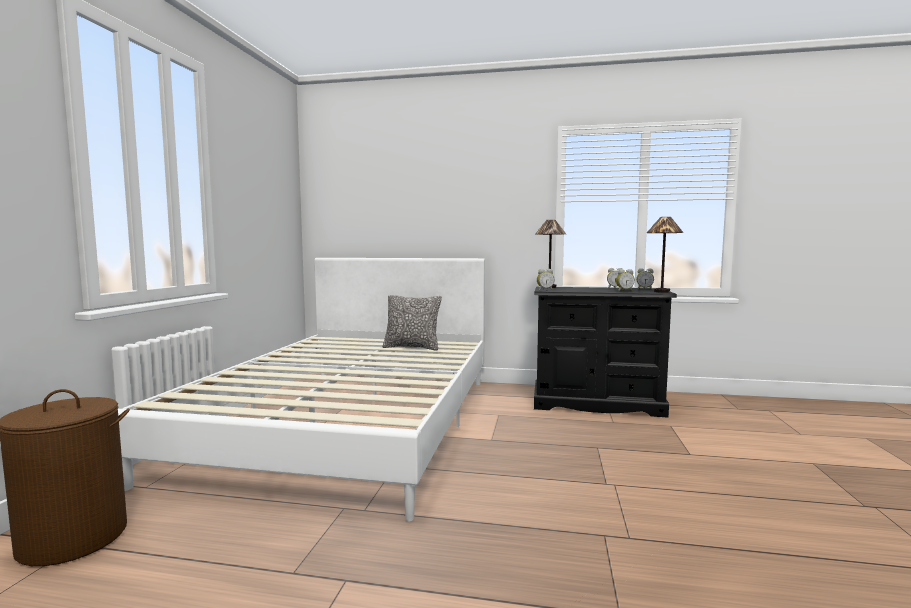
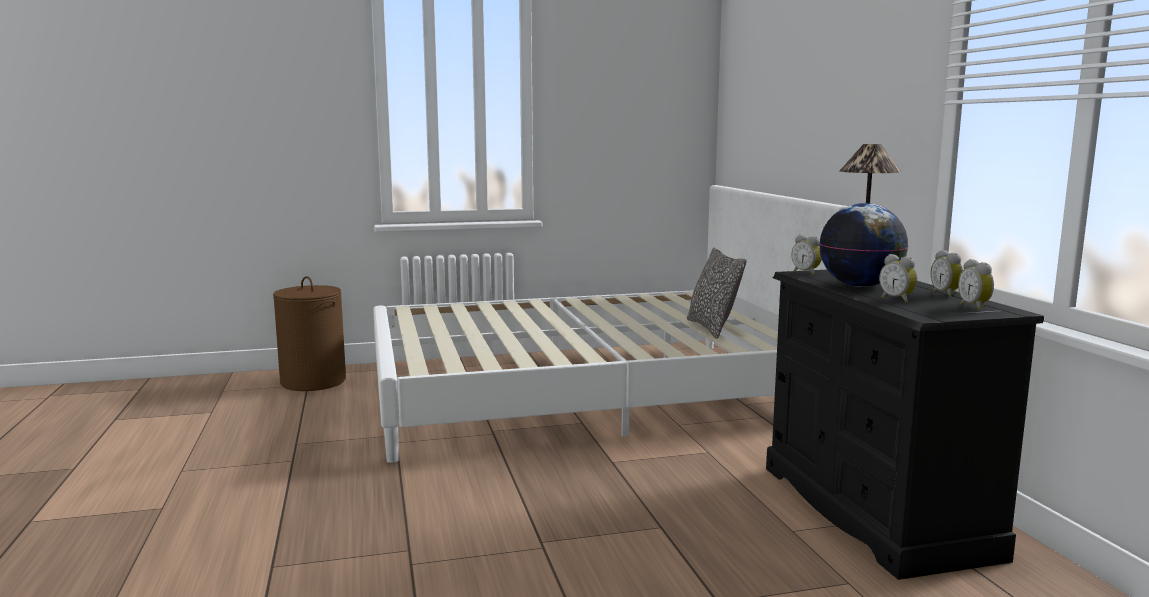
camera: 65 degrees right, 5 degrees up
table lamp [647,217,684,293] -> none
none -> globe [819,203,908,287]

